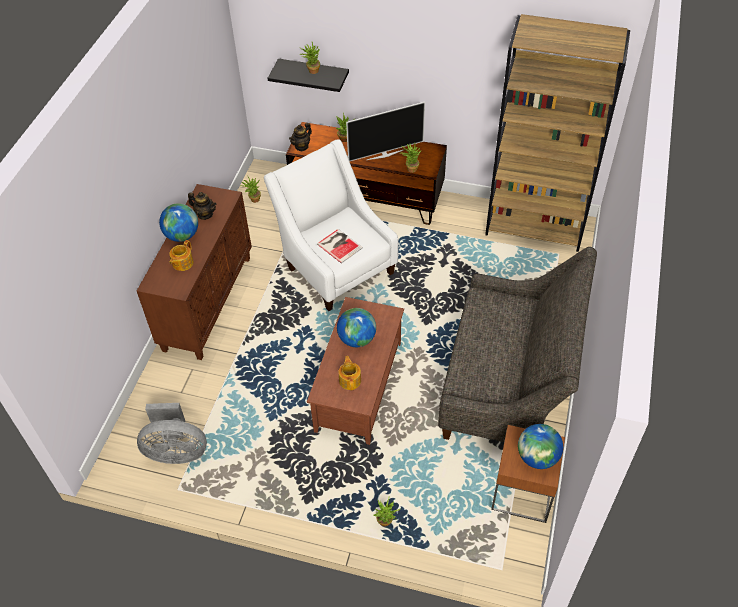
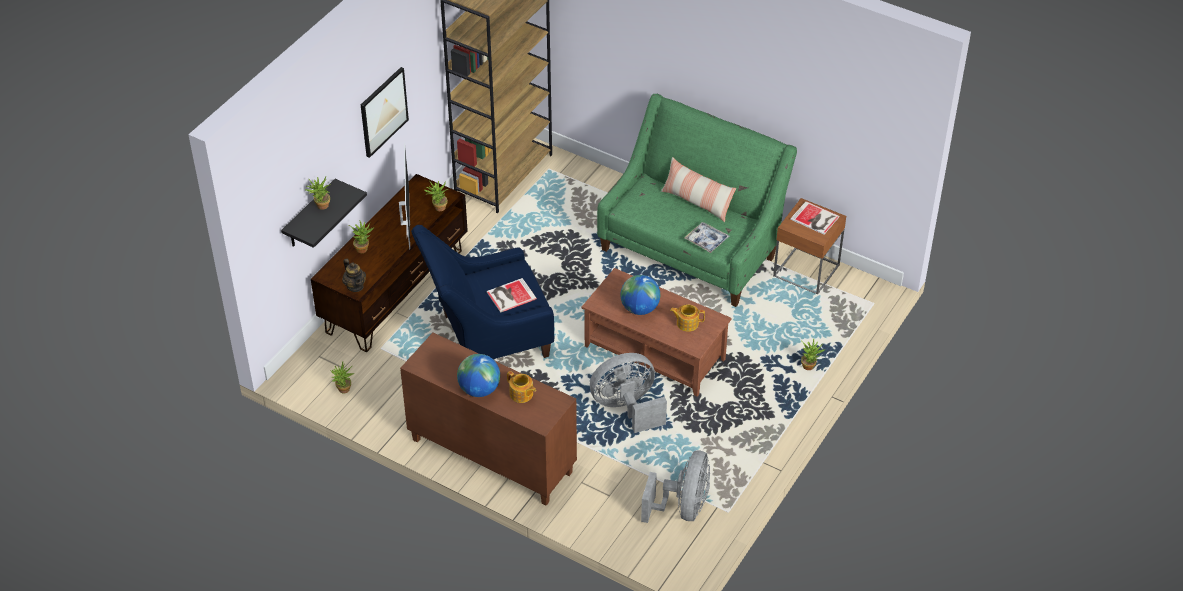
camera: 75 degrees left, 5 degrees down
teapot [188,192,216,220] -> none
white armchair [264,140,398,311] -> blue armchair [411,225,554,359]
grey sofa [438,247,597,442] -> green sofa [597,94,797,307]
globe [518,424,563,469] -> book [790,201,840,235]
none -> picture [361,67,409,158]
none -> grey fan [590,353,667,433]
none -> pillow [661,157,736,222]
none -> tray [684,222,729,253]

